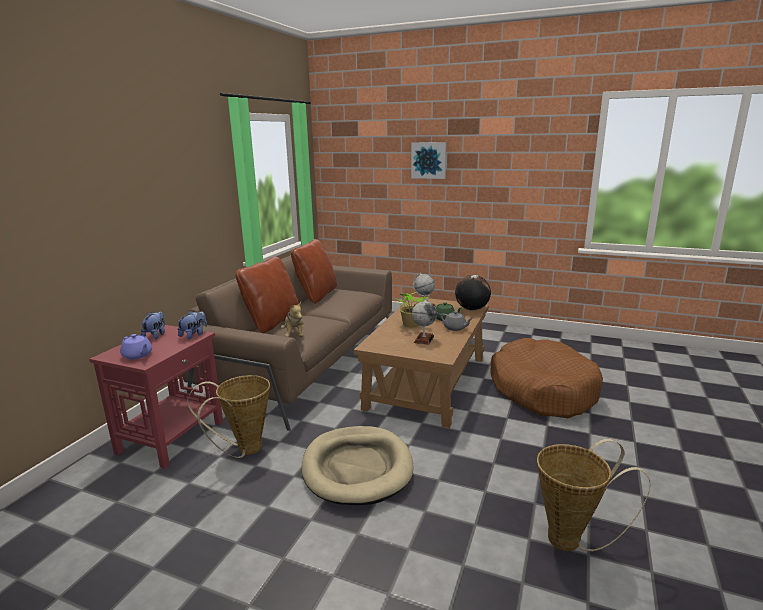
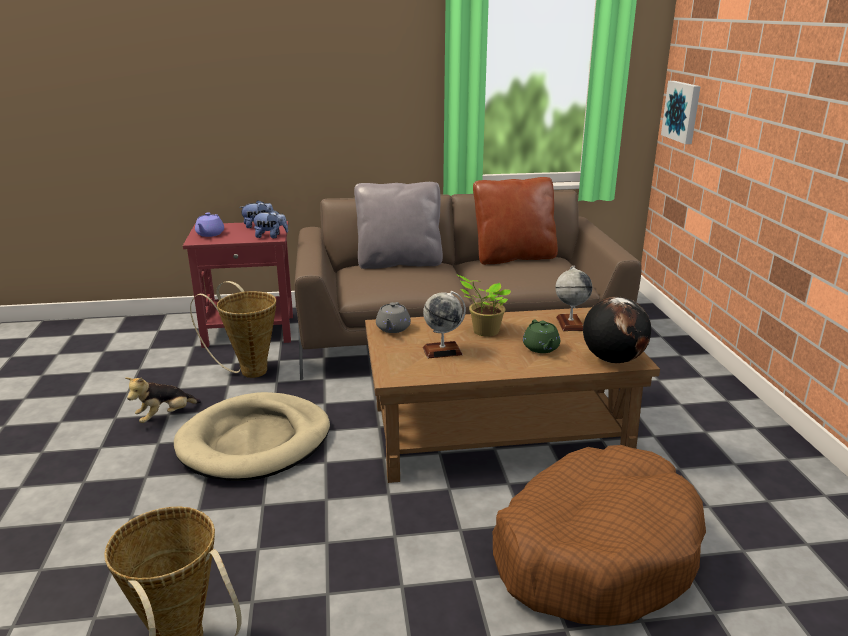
camera: 60 degrees right, 5 degrees up
brown pillow [236,256,299,333] -> grey pillow [354,182,443,269]
plush toy [281,302,304,337] -> plush toy moved to [125,377,201,423]
picture [411,142,446,179] -> picture moved to [661,81,701,144]
grey teapot [440,311,472,331] -> grey teapot moved to [376,302,411,333]

